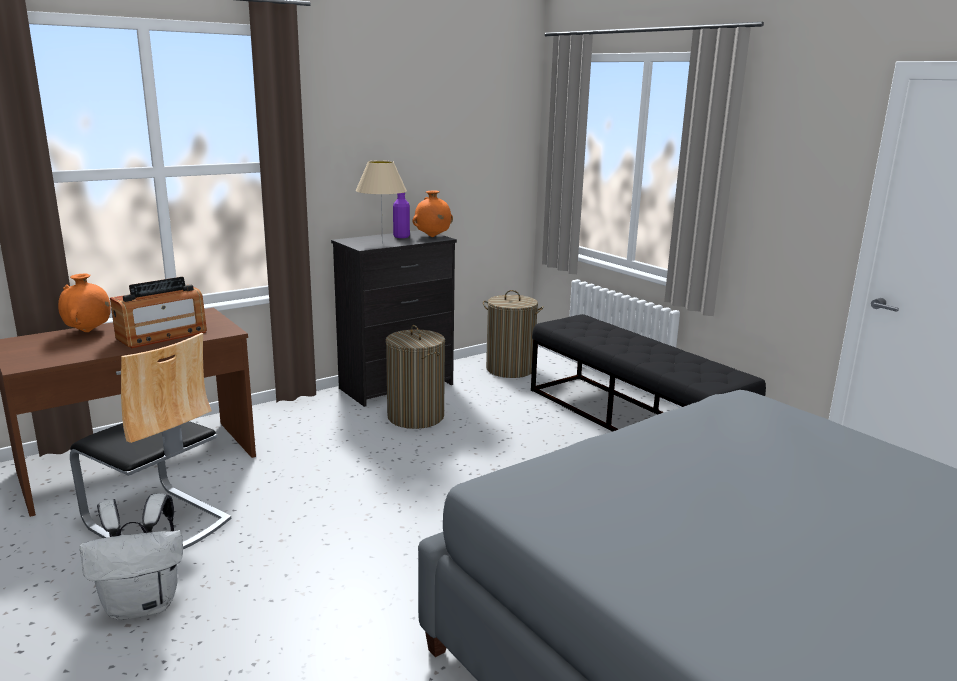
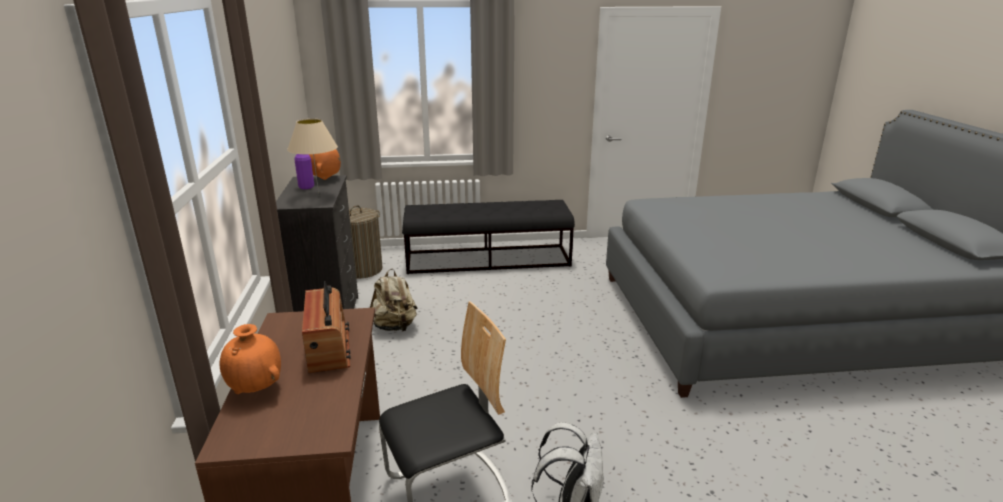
camera: 60 degrees left, 5 degrees up
laundry basket [386,325,445,429] -> beige backpack [370,269,418,332]

